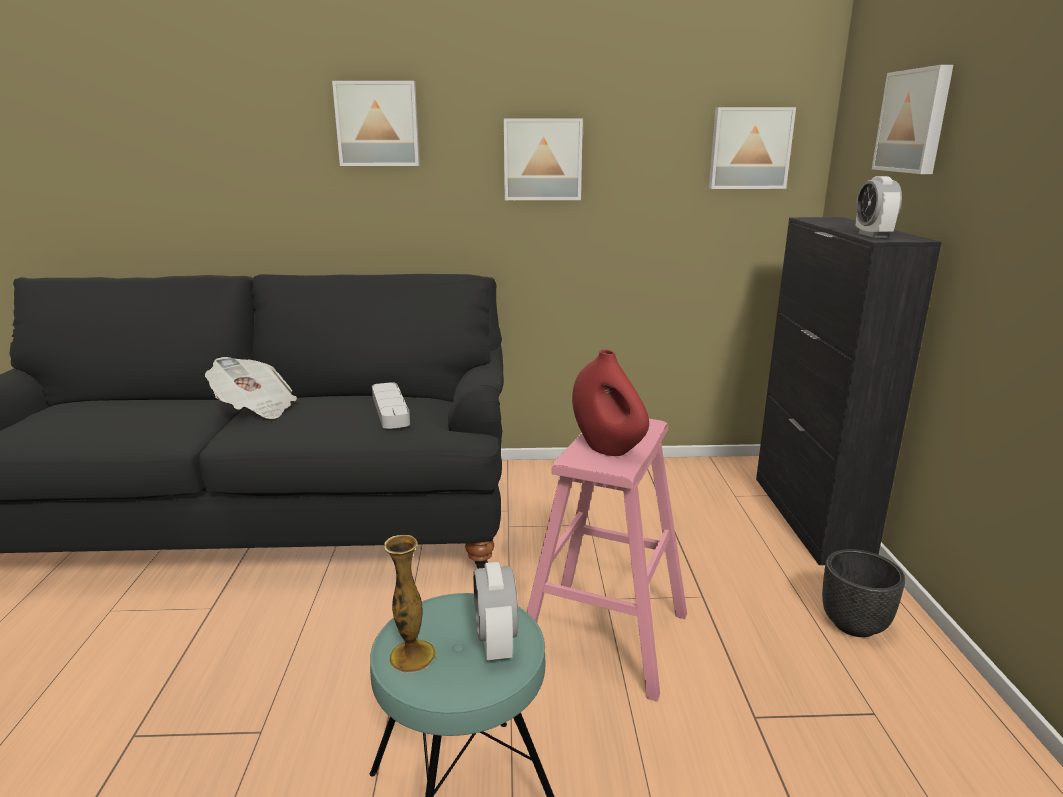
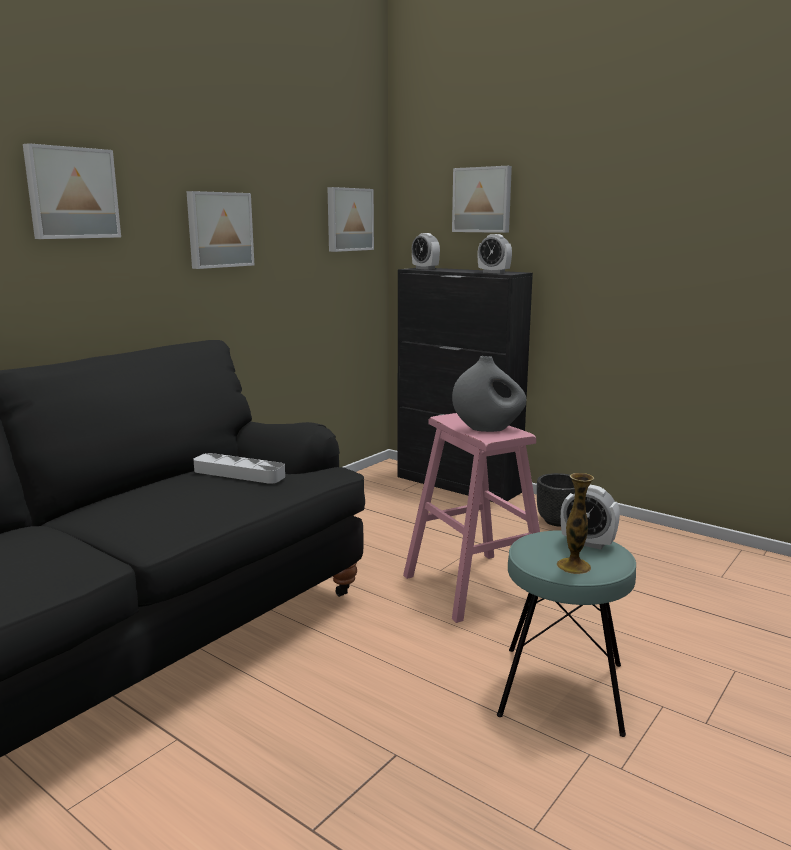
camera: 50 degrees left, 5 degrees down
newspaper [205,357,297,419] -> none
red vase [572,349,649,456] -> grey vase [452,356,526,432]
none -> alarm clock [412,233,440,270]

